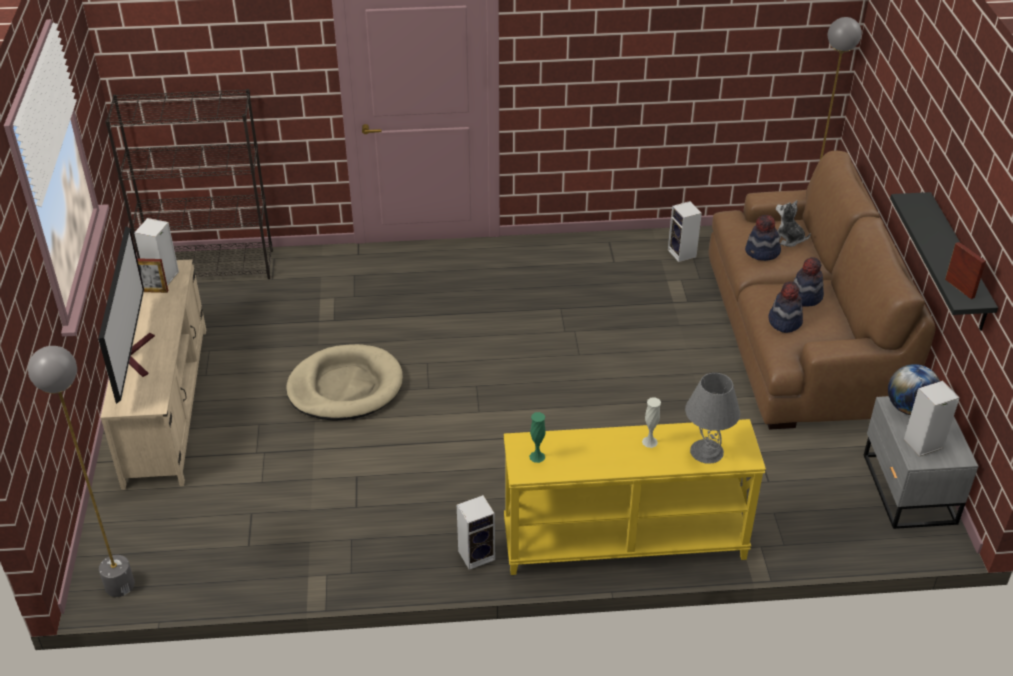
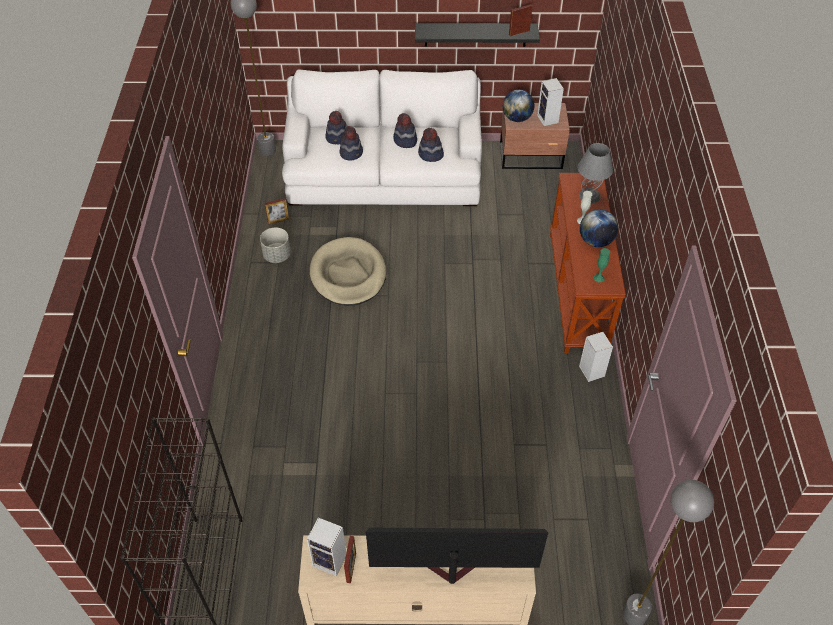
camera: 85 degrees left, 10 degrees up
beige dog bed [286,344,403,421] -> beige dog bed moved to [310,237,386,306]
yellow console table [504,419,766,575] -> brown console table [550,173,626,353]
speaker [668,201,702,262] -> picture frame [265,198,289,224]
brown sofa [708,151,936,430] -> white sofa [282,70,482,206]
plush toy [776,200,811,247] -> hat [325,111,347,144]
grey nightstand [864,396,979,529] -> brown nightstand [500,103,570,169]
none -> grey planter [260,228,291,263]
none -> globe [580,209,618,247]

